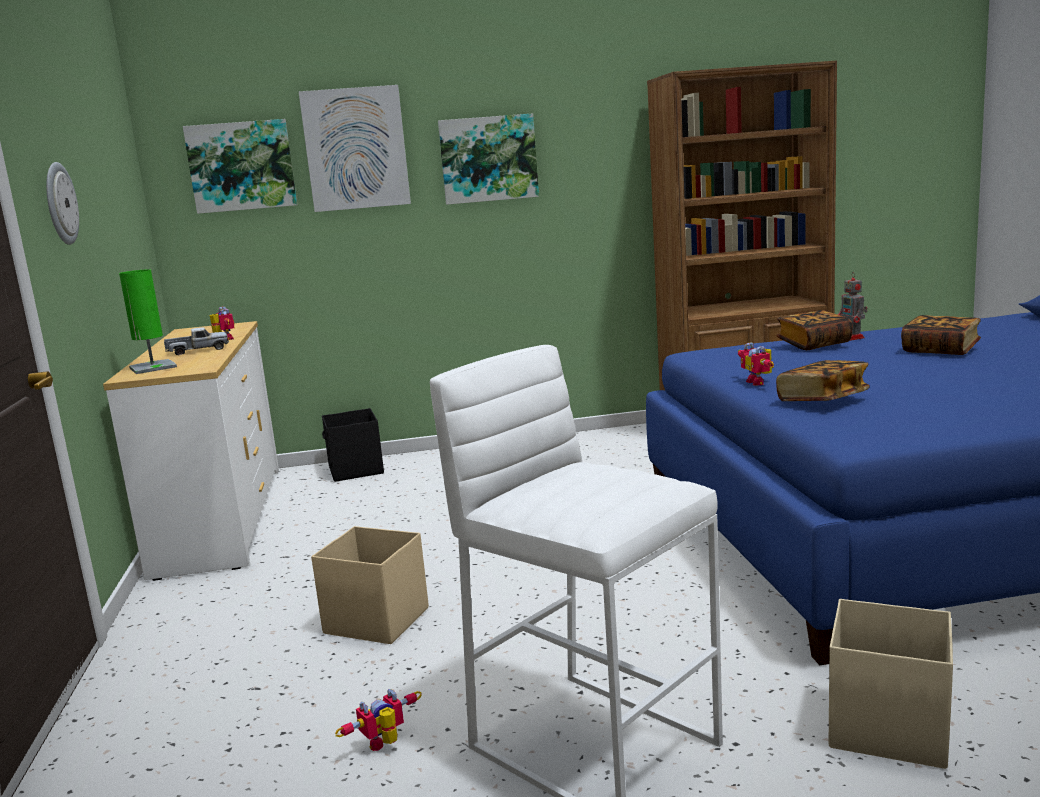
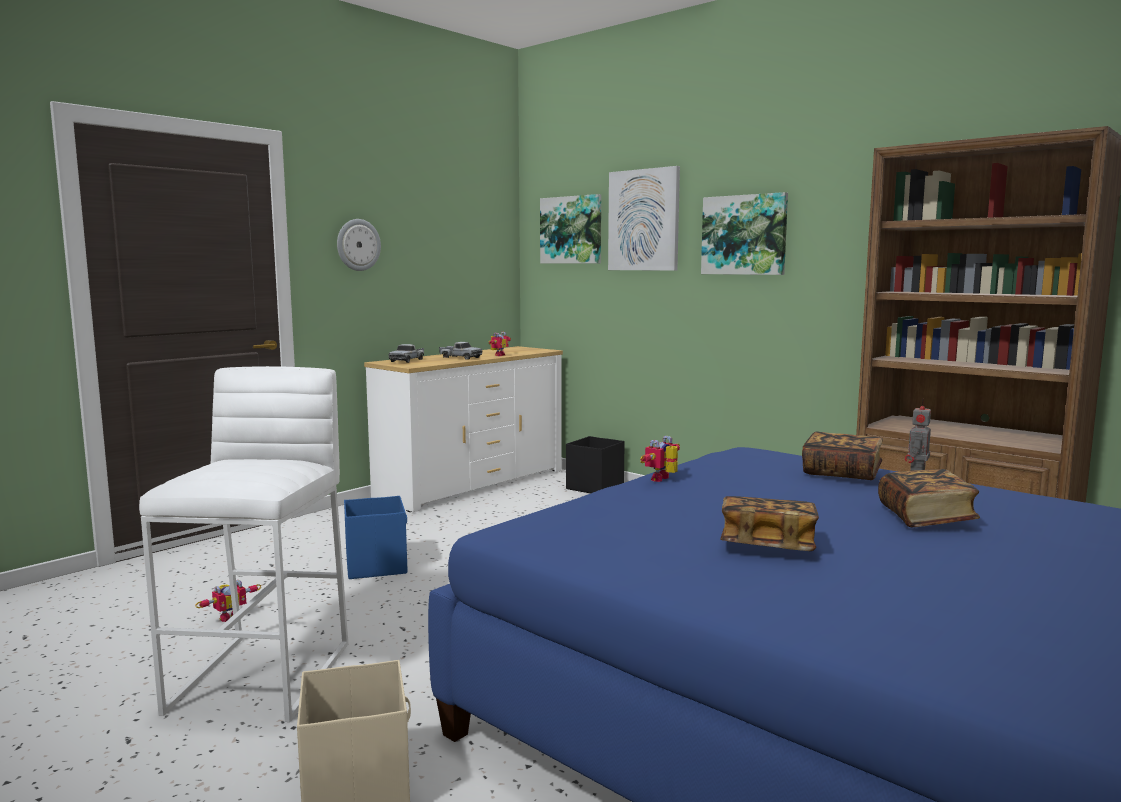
camera: 50 degrees right, 5 degrees down
green table lamp [119,269,177,374] -> toy truck [389,344,424,363]
beige storage box [311,526,429,644] -> blue storage box [344,496,407,579]
toy robot [335,689,422,751] -> toy robot turned 120 degrees clockwise [195,580,261,622]
book [776,360,870,401] -> book moved to [720,496,819,551]

